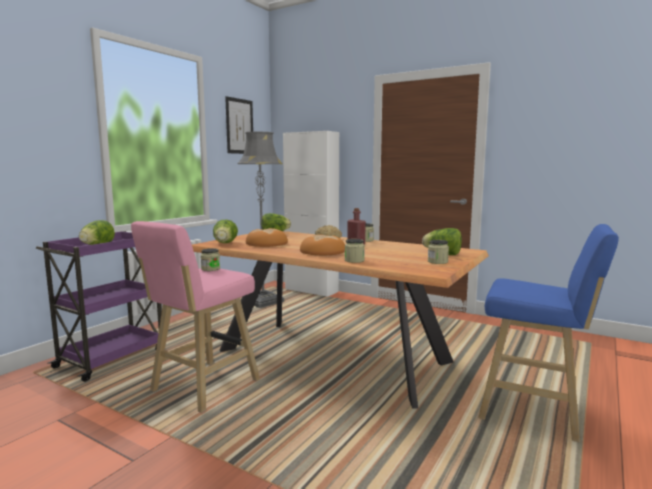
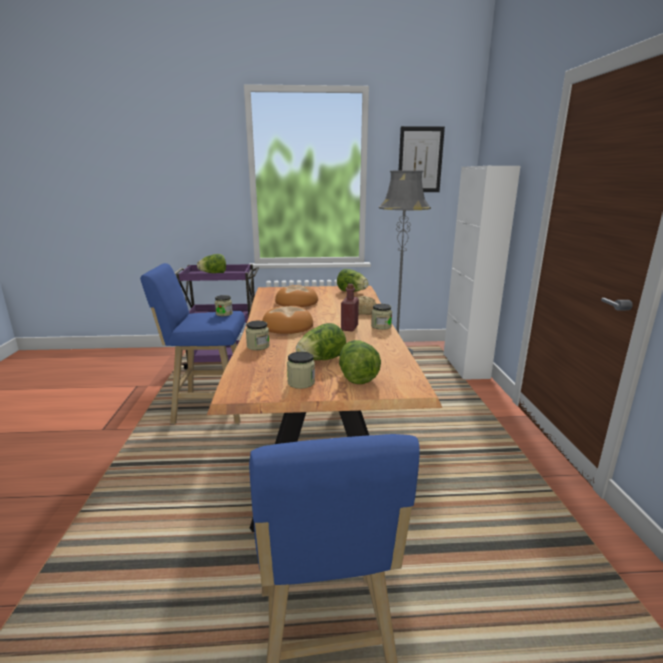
camera: 55 degrees right, 10 degrees up
pink stool [131,221,260,413] -> blue stool [140,263,245,425]
lettuce [213,219,238,243] -> lettuce moved to [296,323,346,360]

